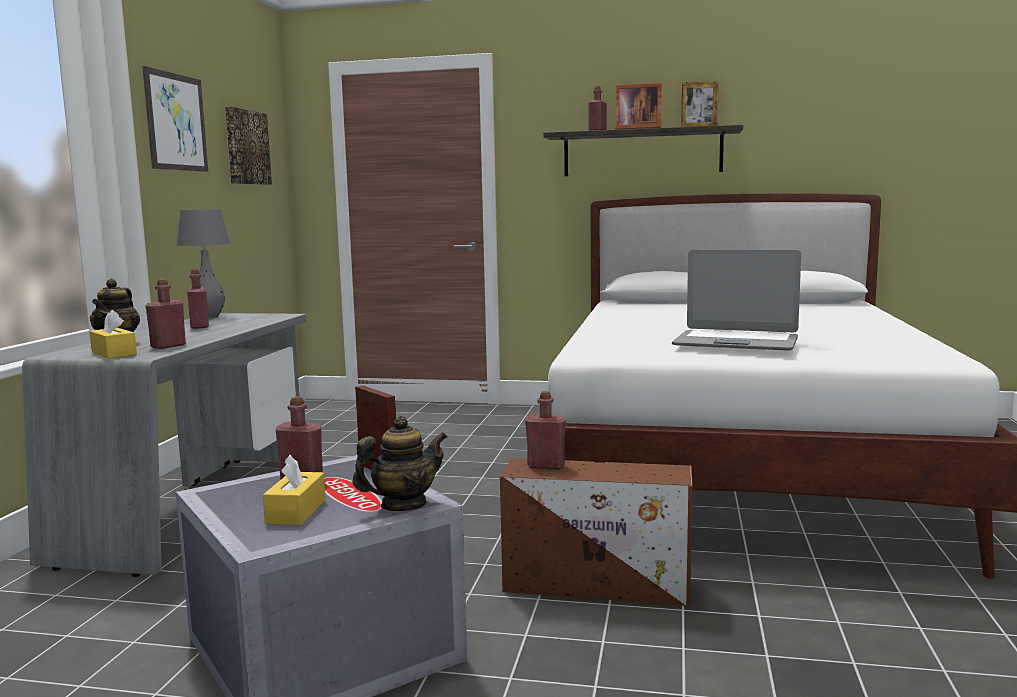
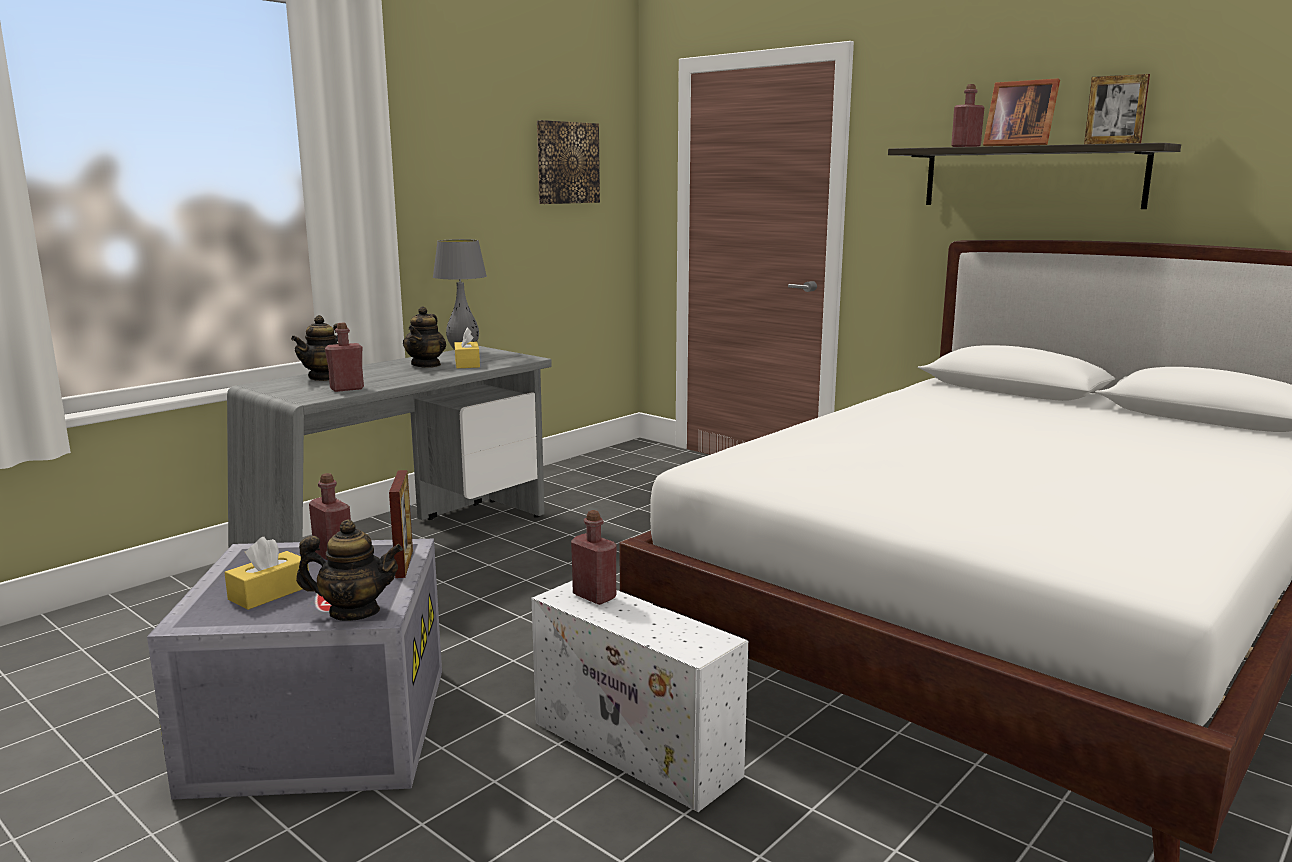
camera: 30 degrees right, 5 degrees up
yellow tissue box [90,310,137,359] -> yellow tissue box moved to [454,327,480,368]
picture [142,66,208,172] -> none
red bottle [187,269,209,329] -> teapot [403,306,446,368]
brown storage box [500,458,693,606] -> white storage box [532,581,748,812]
laptop [672,250,801,351] -> none

